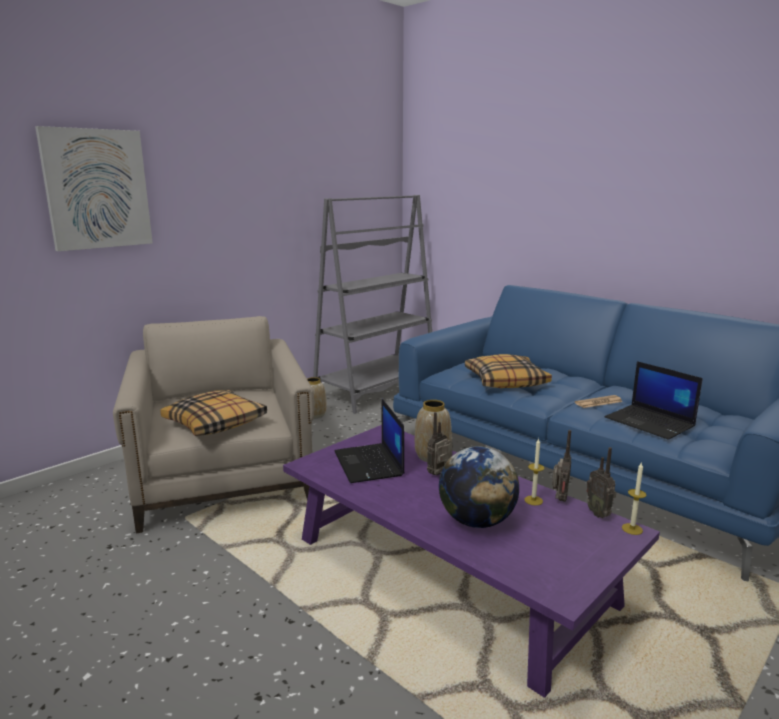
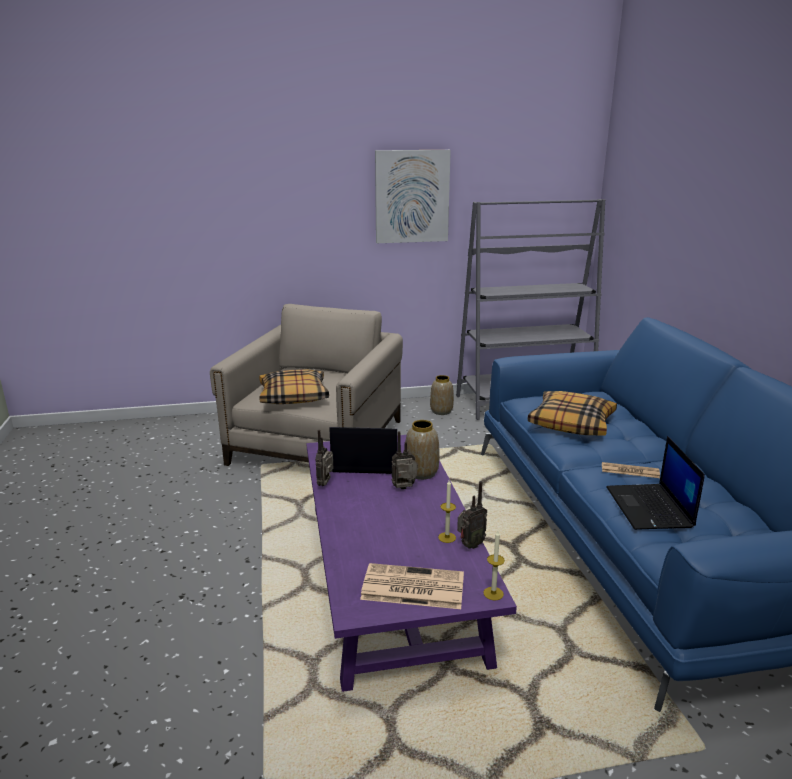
camera: 35 degrees right, 5 degrees up
picture [35,126,153,251] -> picture moved to [375,150,451,243]
laptop [335,398,404,483] -> laptop turned 75 degrees clockwise [329,427,397,474]
globe [439,447,519,528] -> none
radio [587,447,616,518] -> radio moved to [315,430,333,486]
none -> newspaper [360,563,464,609]

